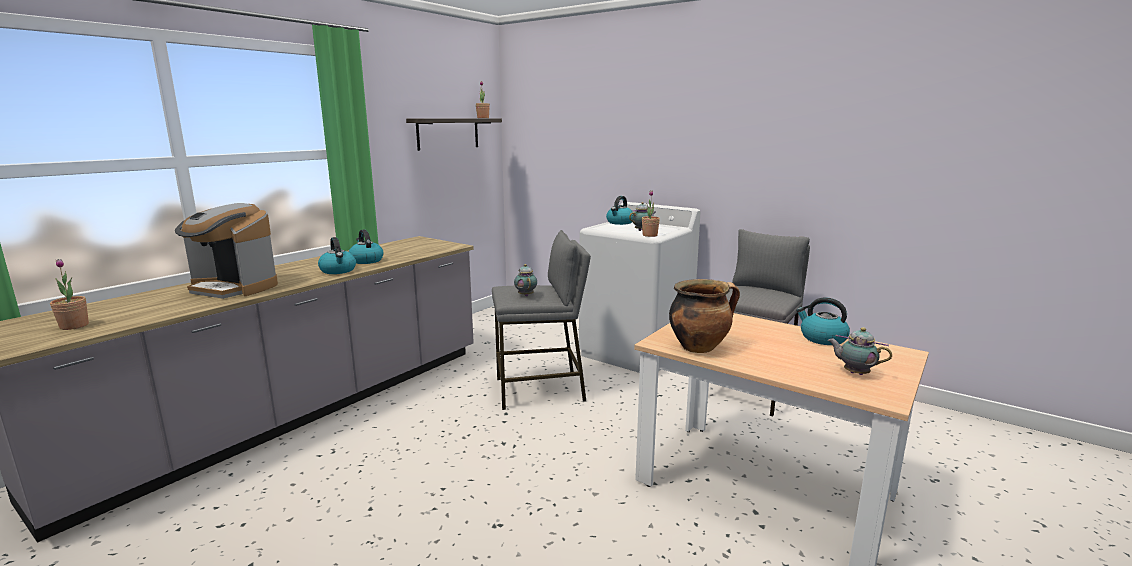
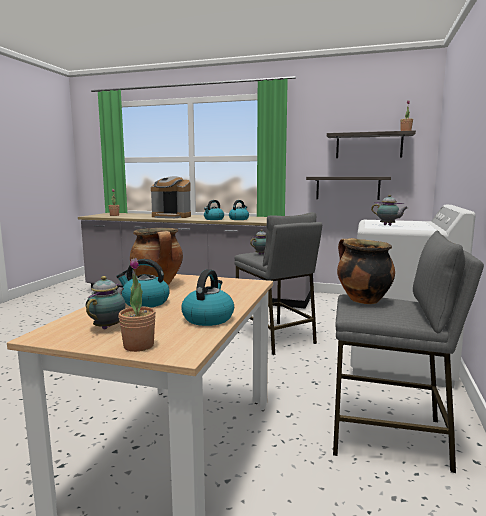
camera: 70 degrees right, 5 degrees down
coffee machine [175,203,278,299] -> coffee machine turned 75 degrees counterclockwise [151,176,191,218]
kettle [606,196,633,225] -> kettle moved to [116,259,170,307]
potted plant [642,190,660,237] -> potted plant moved to [118,258,156,352]
none -> shelf [306,177,391,200]
none -> cooking pot [337,238,395,304]

